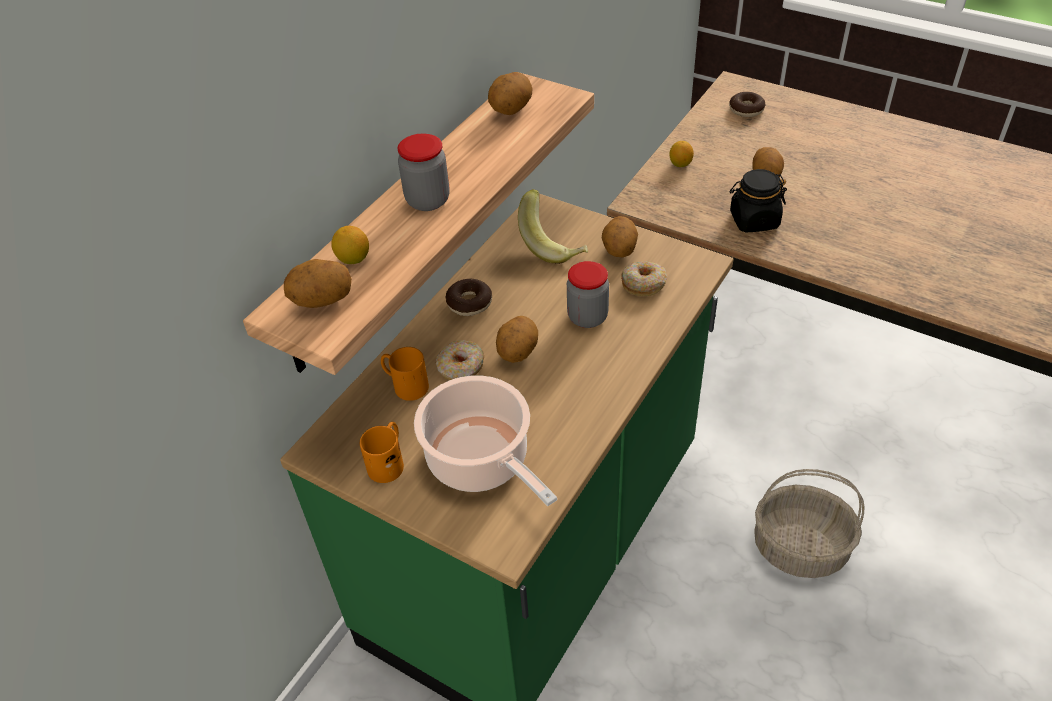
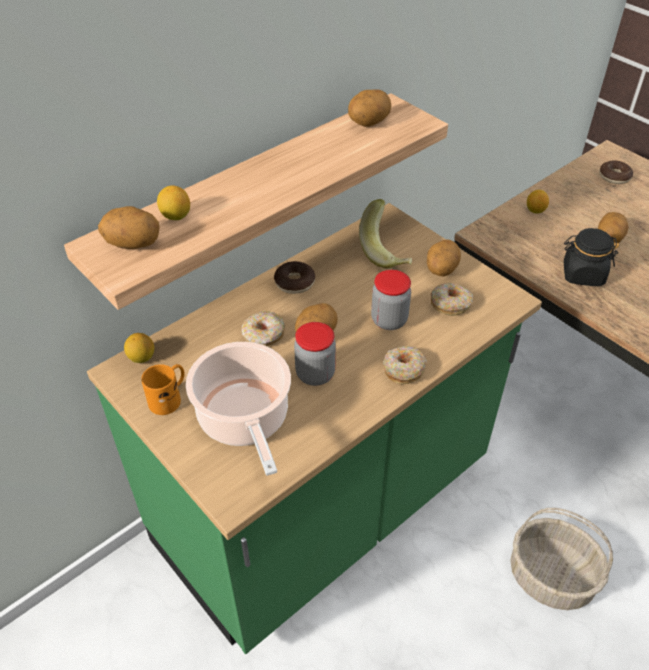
camera: 15 degrees right, 0 degrees up
orange mug [381,347,429,401] -> none
jar [398,134,449,211] -> jar moved to [294,322,336,386]
none -> lemon [124,333,154,363]
none -> donut [383,346,427,384]

